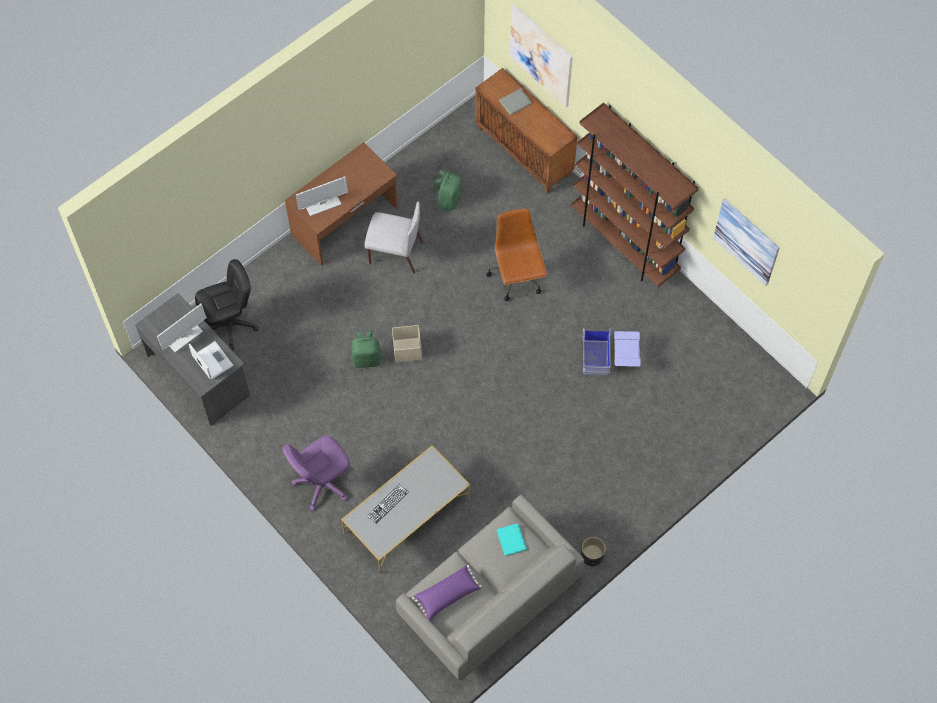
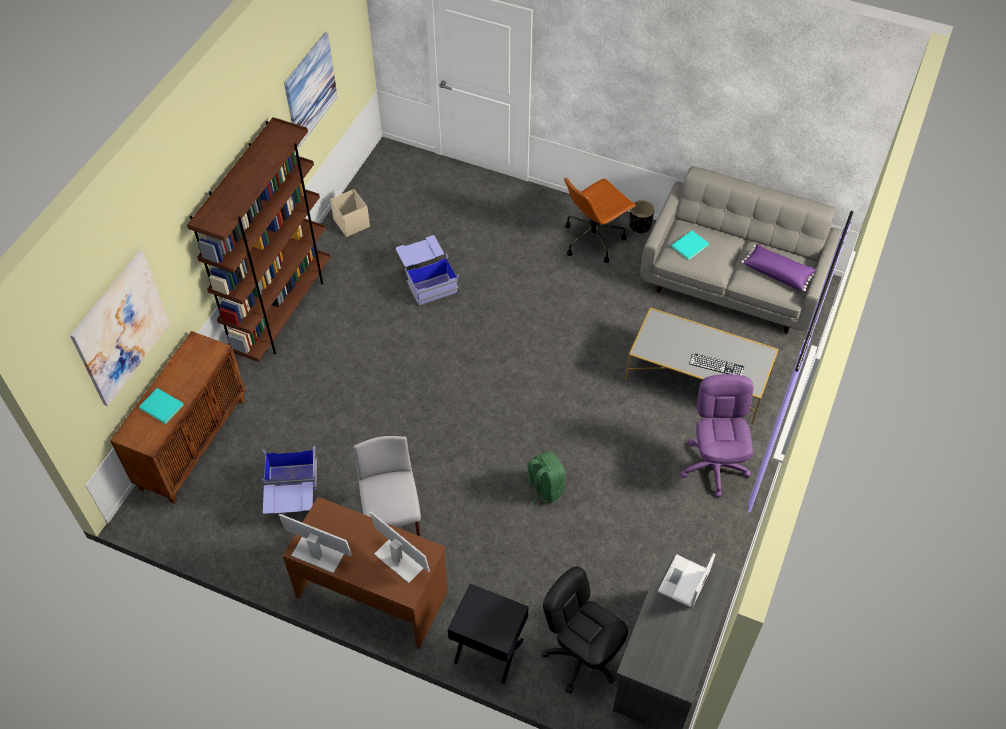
camera: 115 degrees left, 10 degrees down
monitor [157,304,207,352] -> monitor moved to [279,513,352,573]
purple office chair [282,435,350,511] -> purple office chair turned 120 degrees counterclockwise [680,374,754,497]
beige storage box [392,325,422,362] -> beige storage box moved to [330,189,370,237]
green backpack [430,170,462,211] -> blue storage box [262,446,317,514]
brown office chair [486,209,547,301] -> brown office chair moved to [564,178,636,263]
grey book [500,88,532,115] -> turquoise book [139,388,184,424]
none -> black nightstand [448,583,529,684]

